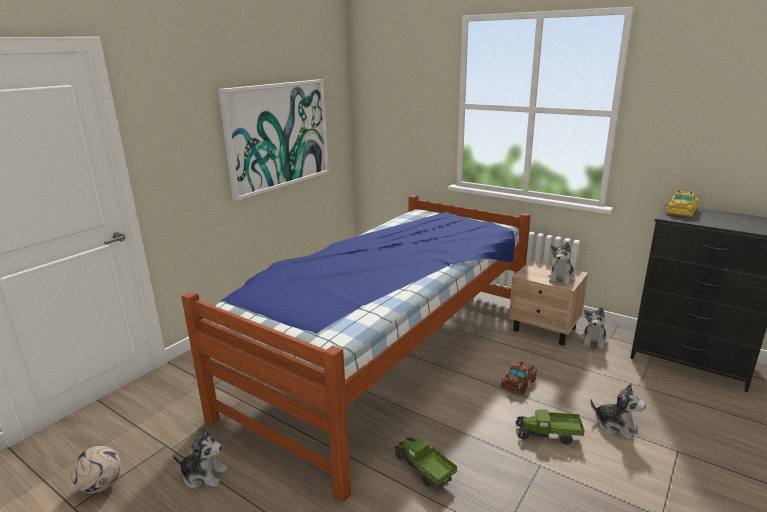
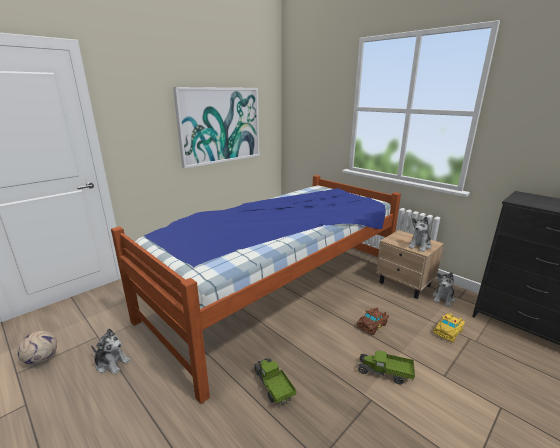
camera: 10 degrees right, 0 degrees up
plush toy [590,384,646,440] -> none
yellow toy car [666,189,699,217] -> yellow toy car moved to [433,313,465,342]

